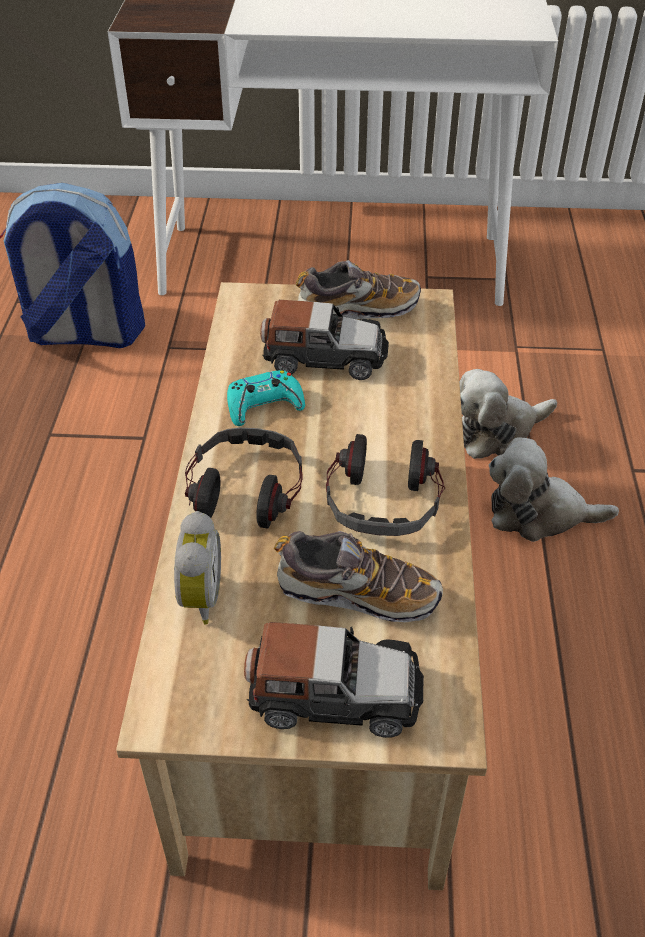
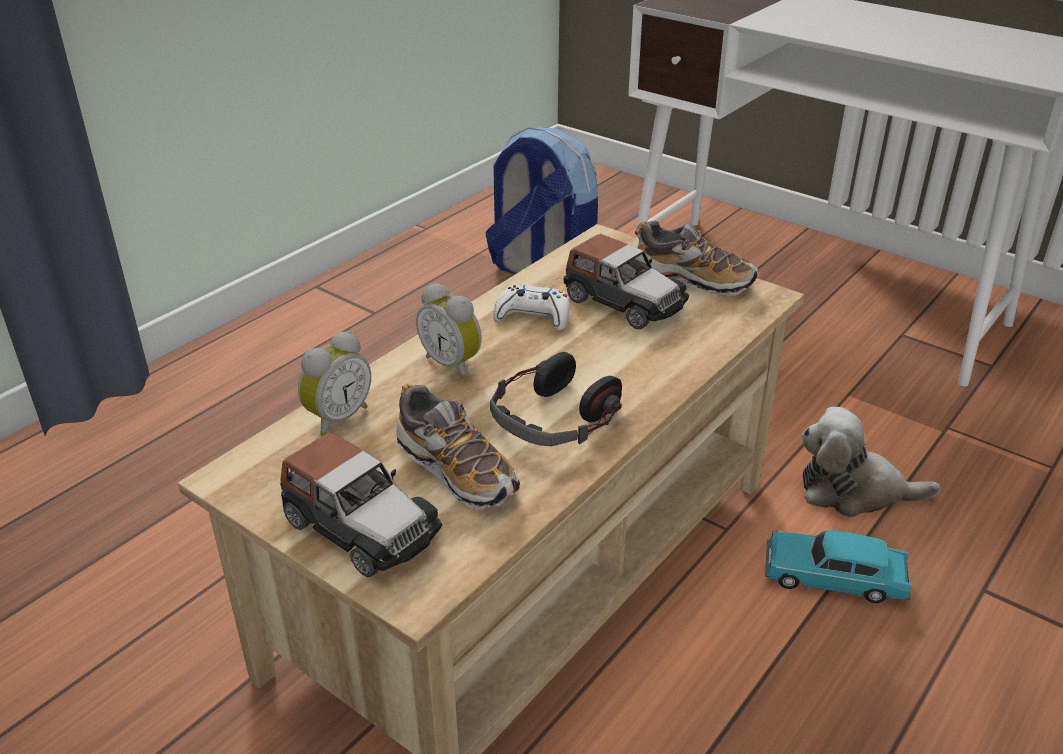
camera: 35 degrees right, 10 degrees down
headphones [185,428,303,529] -> alarm clock [416,283,482,379]
turquoise game controller [227,370,305,426] -> white game controller [493,285,570,331]
plush toy [489,437,619,542] -> turquoise toy car [765,530,911,603]

